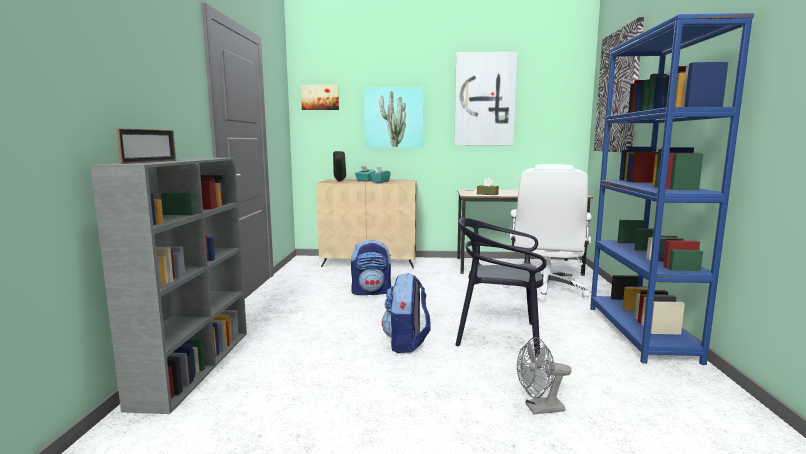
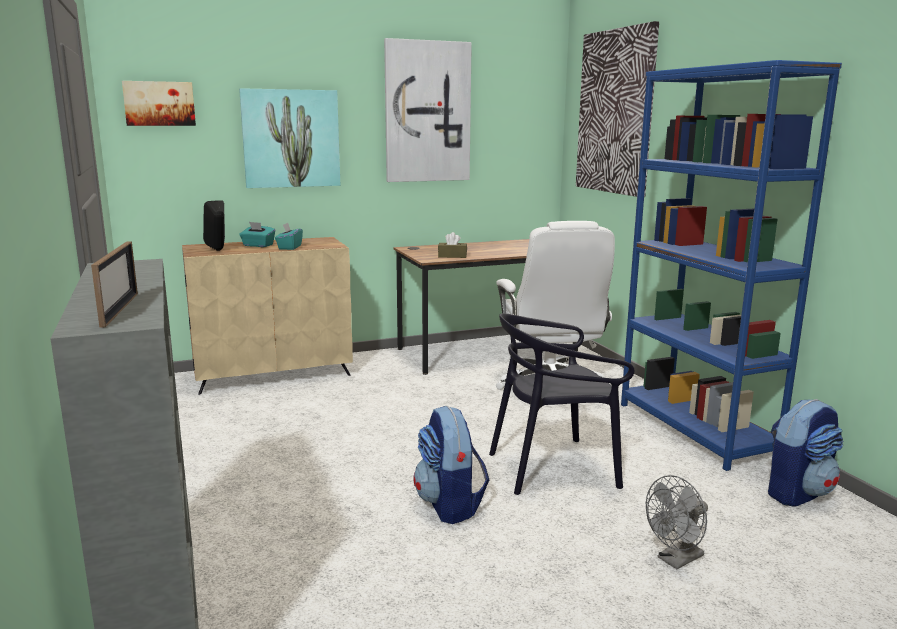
camera: 25 degrees left, 5 degrees up
backpack [351,240,391,295] -> backpack moved to [768,399,844,507]

